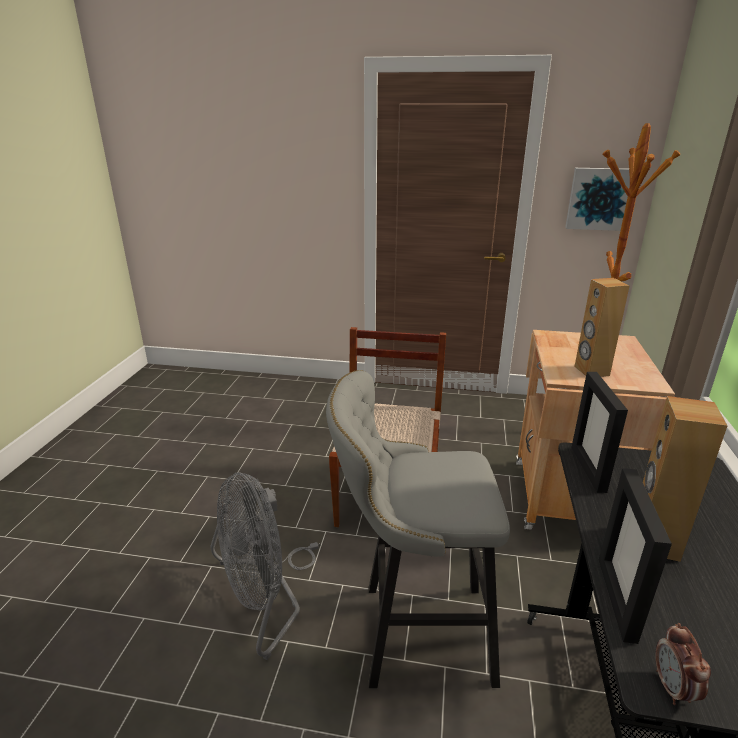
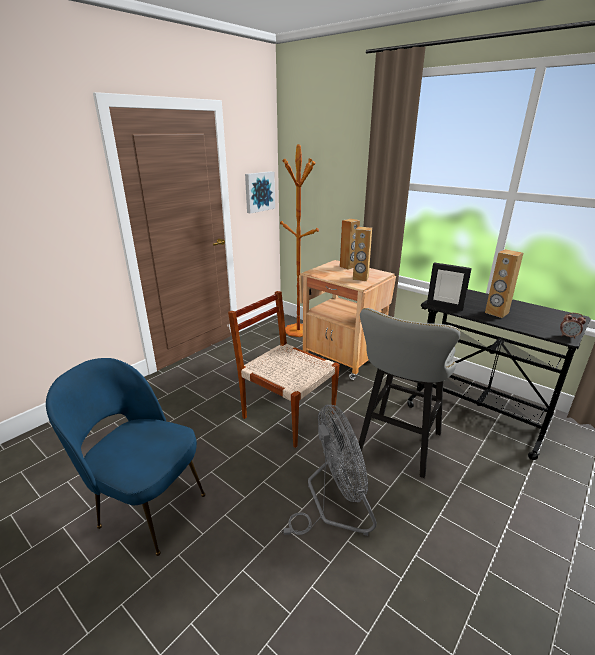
camera: 60 degrees left, 0 degrees up
grey fan [211,472,320,660] -> grey fan turned 105 degrees counterclockwise [281,404,377,536]
picture frame [599,468,672,644] -> none
none -> blue chair [46,358,205,556]
none -> brown speaker [340,219,360,270]

